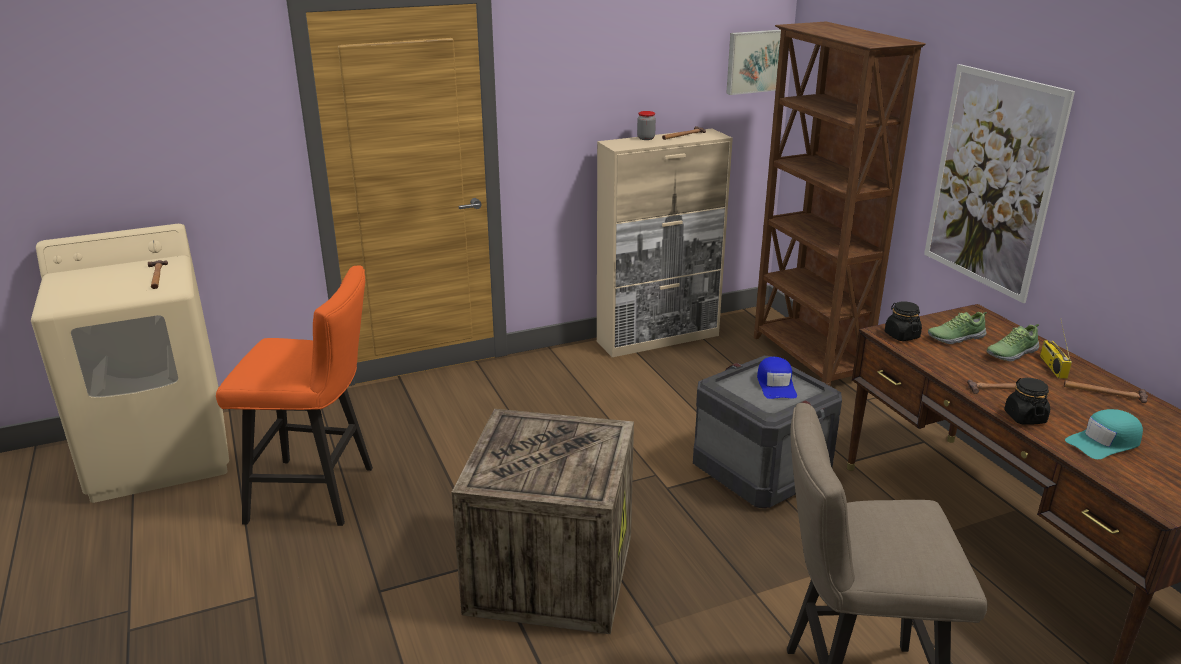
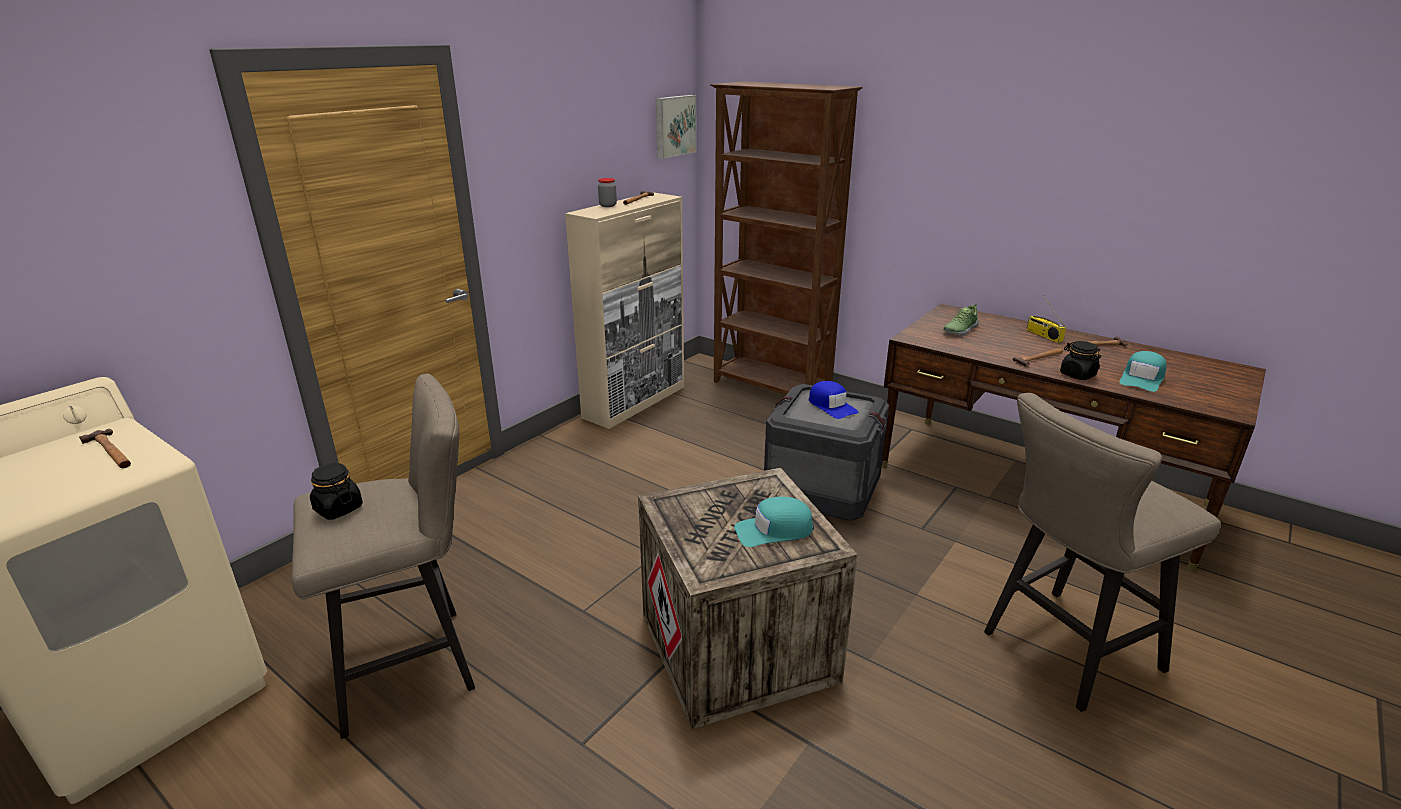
camera: 30 degrees left, 0 degrees up
orange stool [216,266,373,526] -> beige stool [291,373,475,739]
black jar [885,301,922,341] -> black jar moved to [310,463,363,520]
picture [924,64,1075,303] -> none
shoe [987,324,1039,362] -> none
none -> turquoise cap [734,497,814,547]

